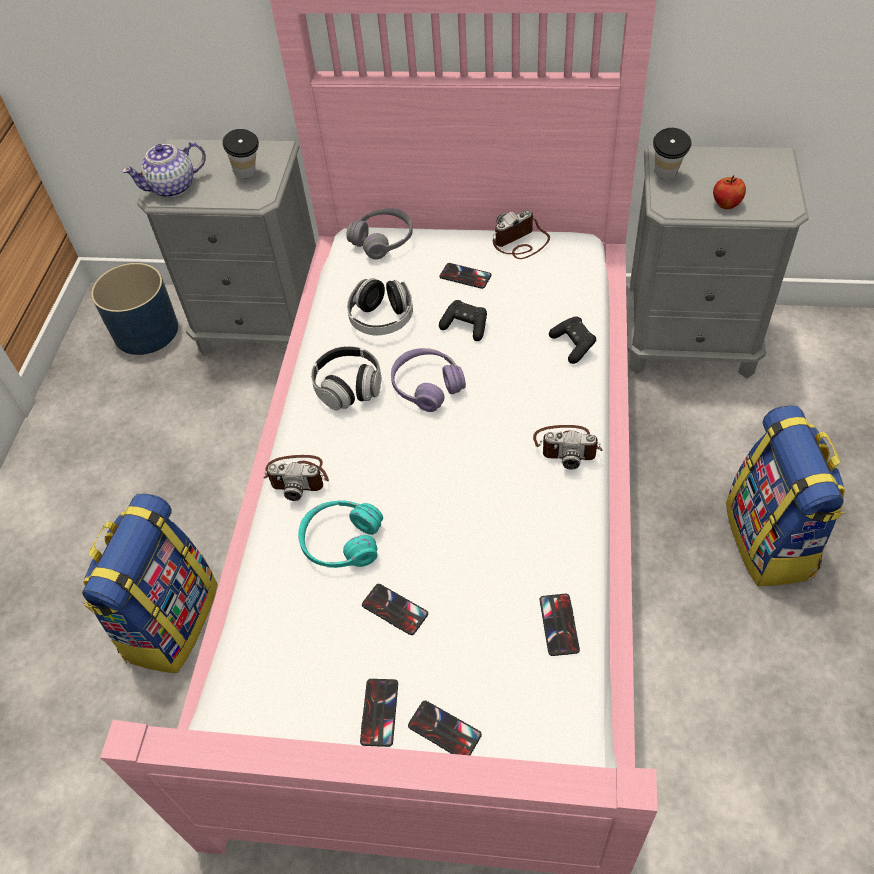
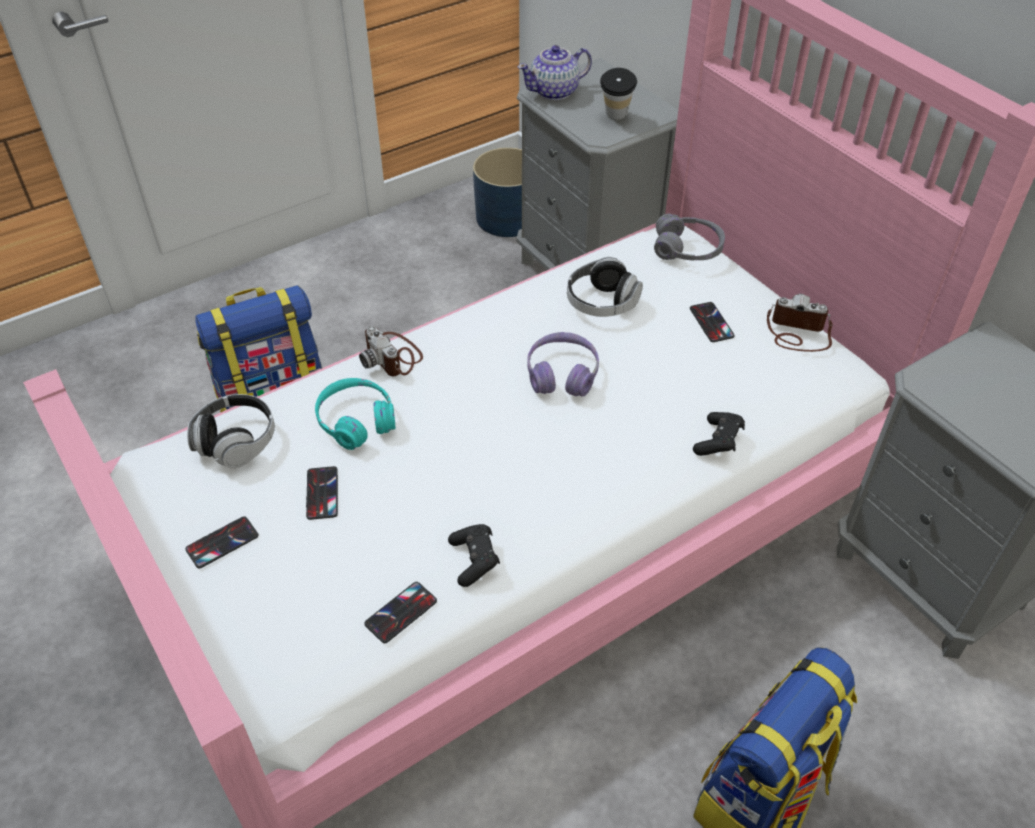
camera: 45 degrees right, 5 degrees down
teapot [122,142,206,198] -> teapot turned 45 degrees counterclockwise [517,45,592,100]
headphones [311,346,381,411] -> headphones moved to [187,394,275,469]
phone [408,701,482,755] -> none
black game controller [439,300,487,341] -> black game controller moved to [448,524,500,587]
camera [533,425,603,470] -> none
cup [653,128,692,179] -> none
apple [713,175,746,209] -> none

